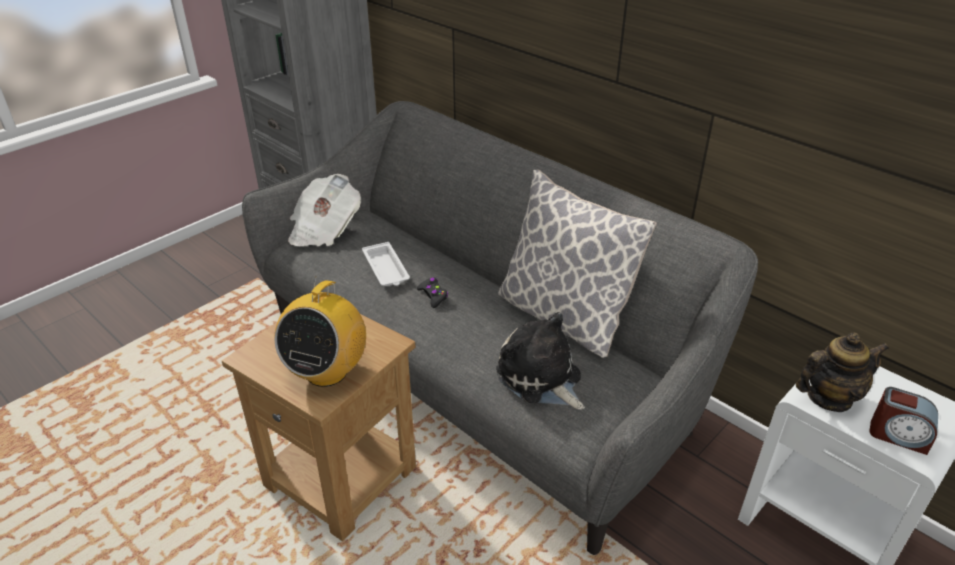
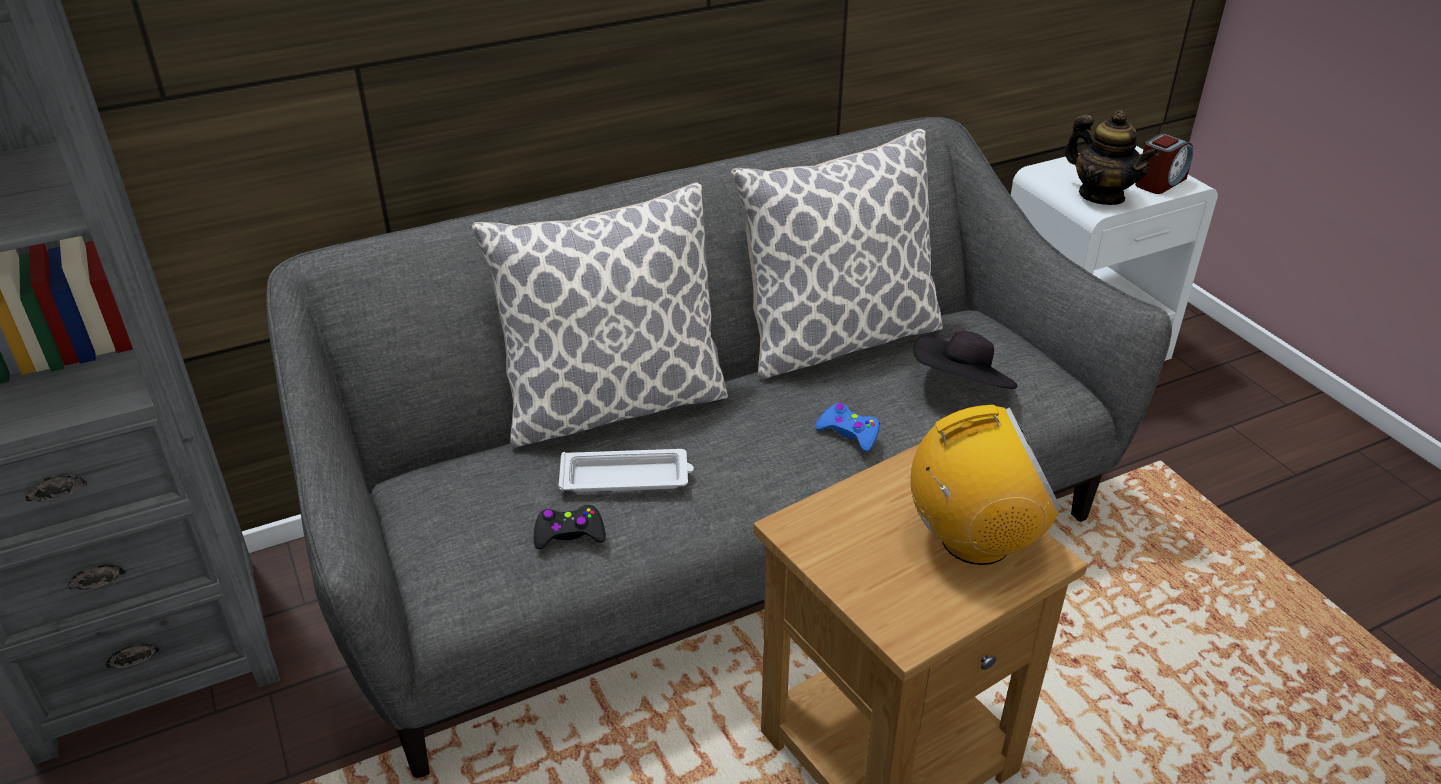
camera: 70 degrees left, 0 degrees up
radio [275,278,366,387] -> radio turned 45 degrees counterclockwise [911,405,1062,565]
newspaper [288,174,361,246] -> none
black game controller [417,277,448,308] -> black game controller moved to [534,505,606,549]
plush toy [496,312,585,410] -> black hat [913,331,1018,389]
teapot [796,332,889,412] -> teapot turned 135 degrees clockwise [1065,110,1159,205]
none -> pillow [472,182,728,448]
none -> blue game controller [815,403,880,452]

